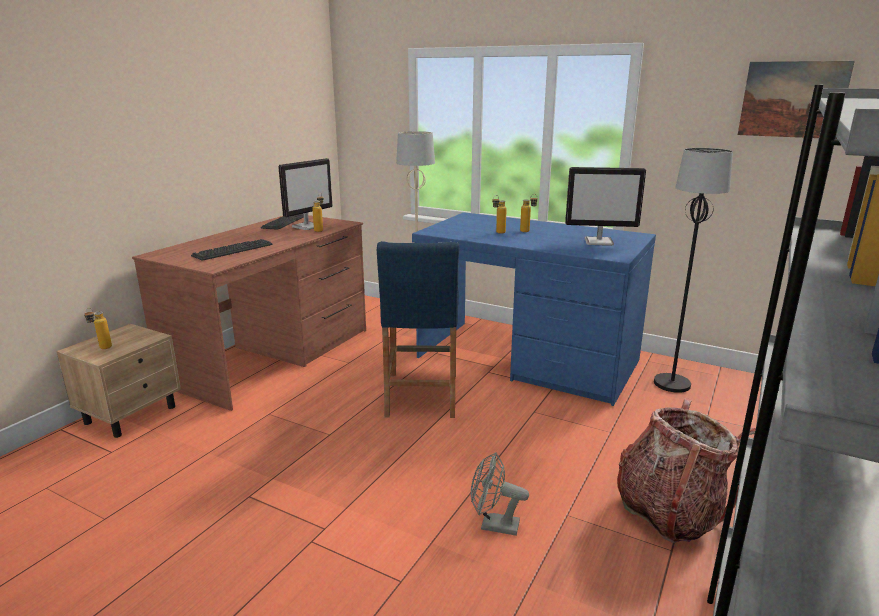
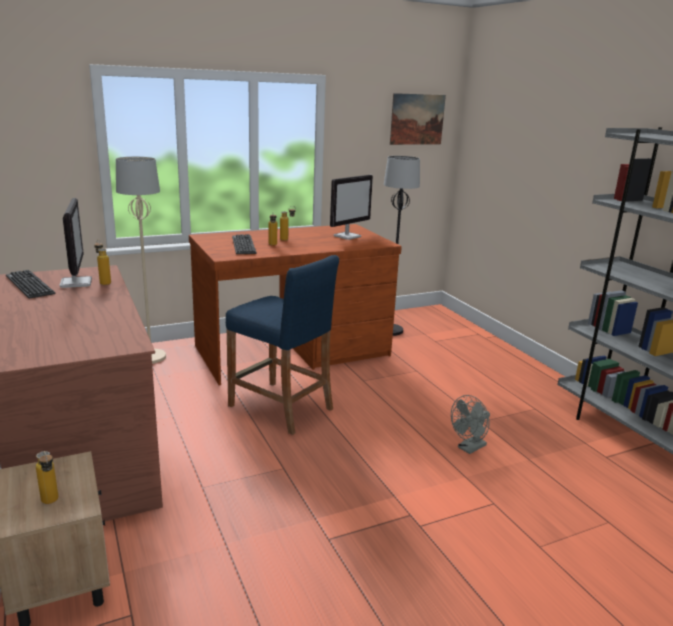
camera: 55 degrees left, 0 degrees up
keyboard [191,239,273,261] -> keyboard moved to [232,234,257,254]
blue desk [412,212,656,406] -> brown desk [189,224,402,386]
backpack [617,398,756,543] -> none

